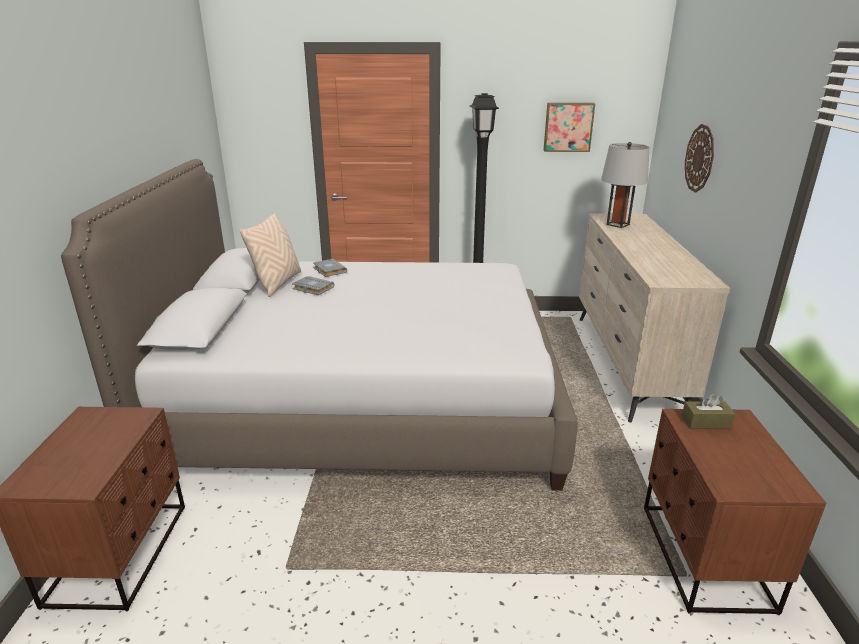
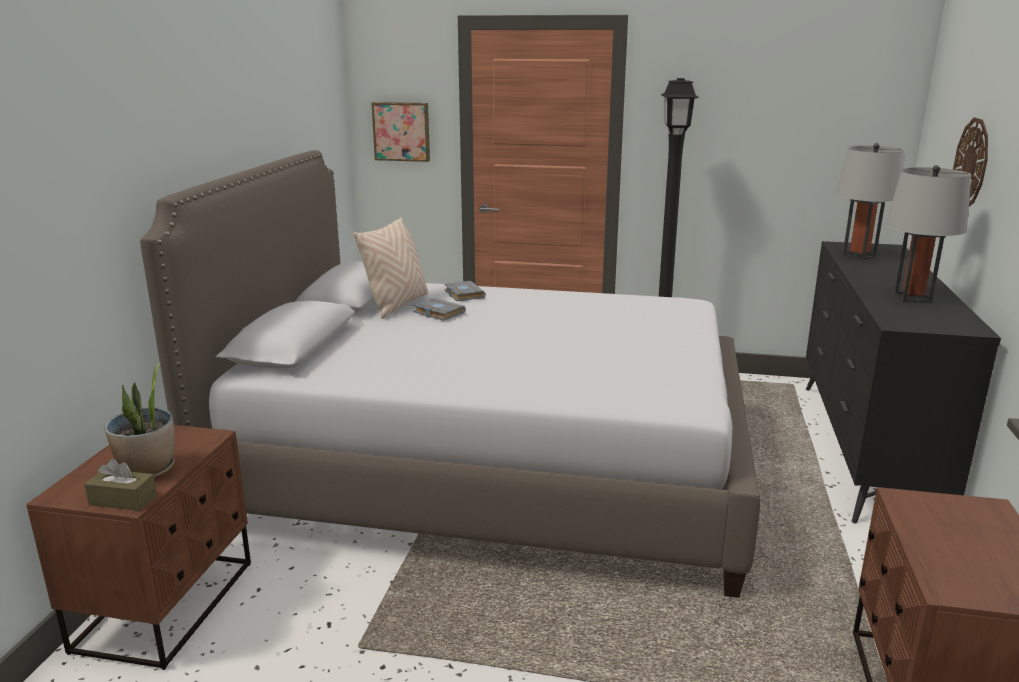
camera: 10 degrees right, 5 degrees down
picture [543,103,595,152] -> picture moved to [372,102,430,162]
beige dresser [579,213,730,423] -> black dresser [806,241,1001,524]
brown tissue box [682,393,735,429] -> brown tissue box moved to [84,459,157,511]
none -> potted plant [104,362,175,478]
none -> grey table lamp [886,165,971,303]

